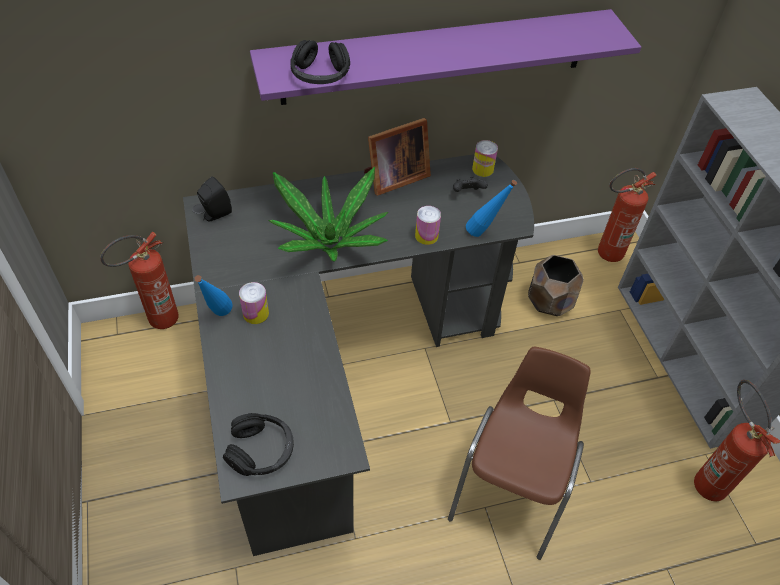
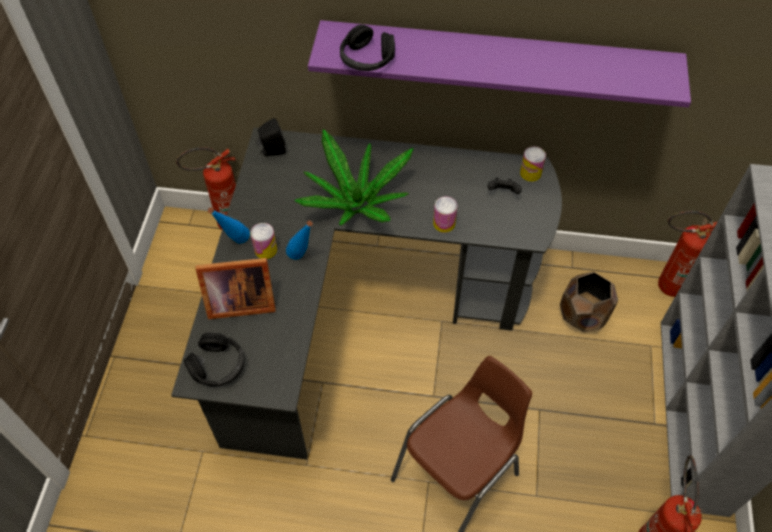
camera: 25 degrees right, 5 degrees up
picture frame [364,118,431,196] -> picture frame moved to [195,258,276,319]
blue bottle [466,180,517,237] -> blue bottle moved to [286,220,313,260]

